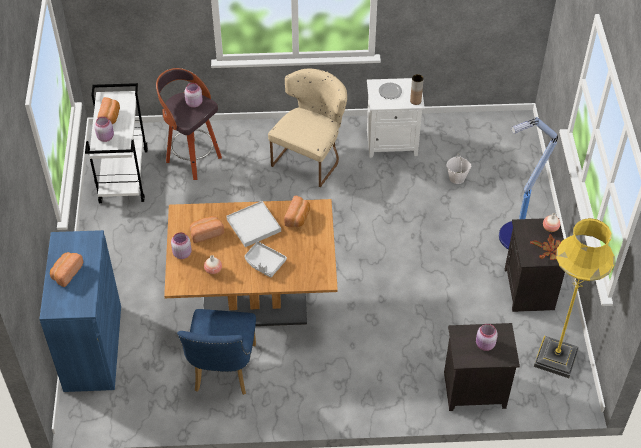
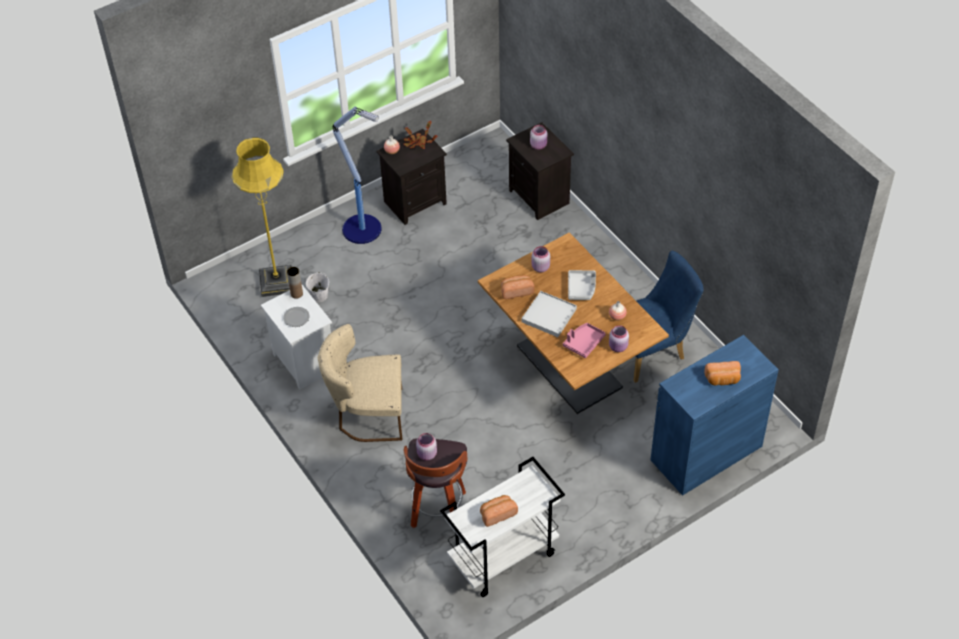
camera: 120 degrees left, 0 degrees up
pink jar [94,117,114,142] -> pink jar moved to [532,246,550,273]
bread [190,216,224,243] -> pink tray [563,323,606,358]
yellow floor lamp [534,218,615,378] -> yellow floor lamp moved to [232,138,292,297]

